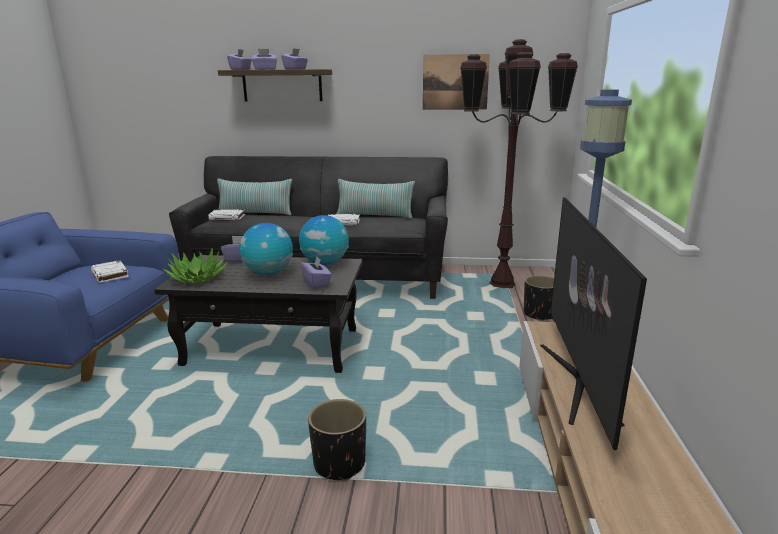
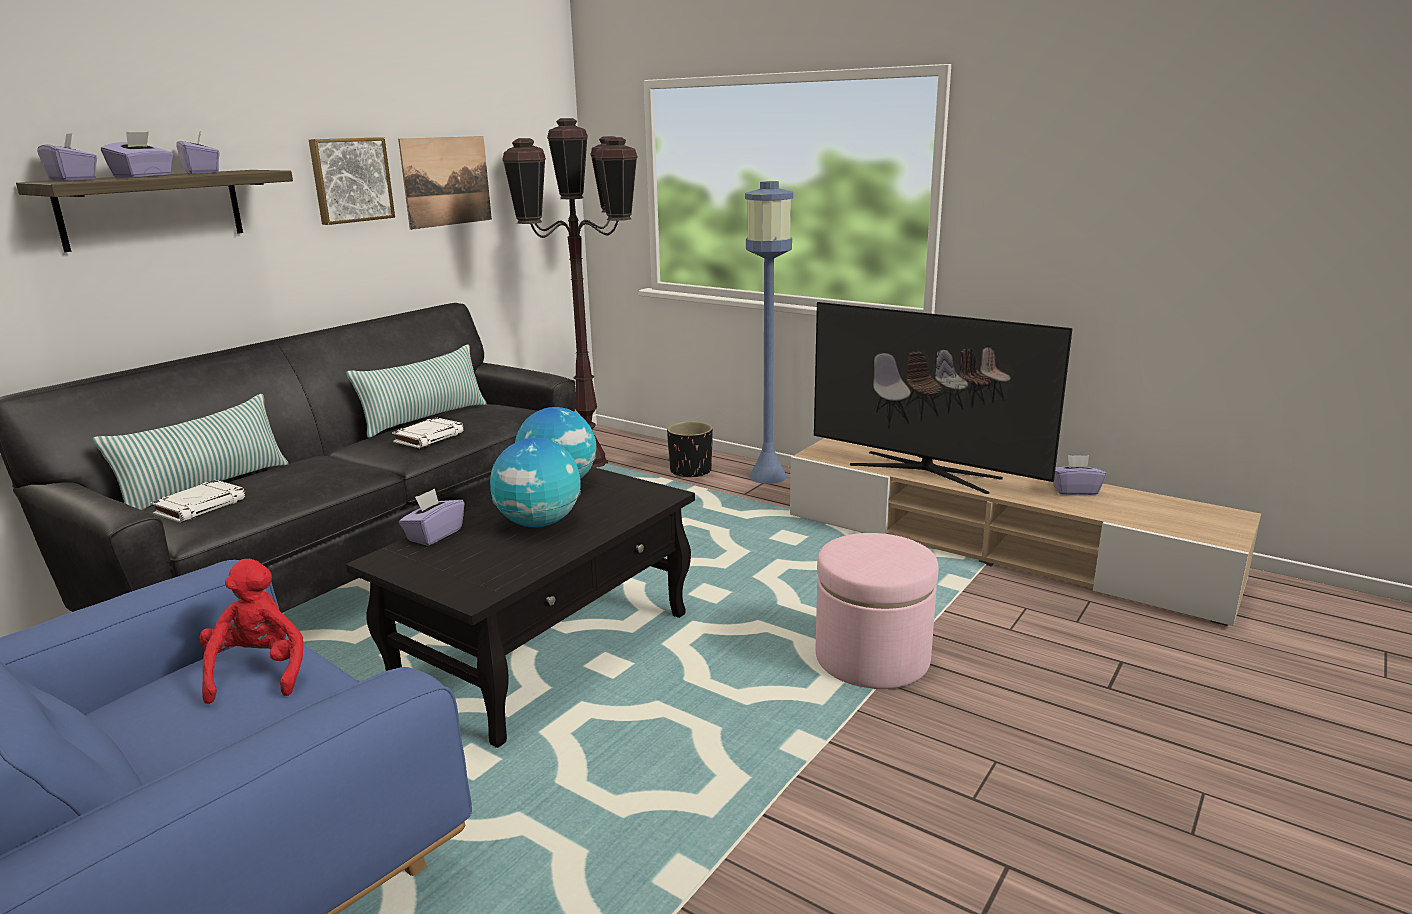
camera: 60 degrees left, 0 degrees up
white book [91,260,129,283] -> red plush toy [199,559,303,704]
potted plant [162,249,228,284] -> none
purple tissue box [301,257,331,289] -> purple tissue box moved to [1053,455,1106,495]
black planter [308,399,366,481] -> pink ottoman [816,533,939,689]
none -> picture [309,137,395,225]

